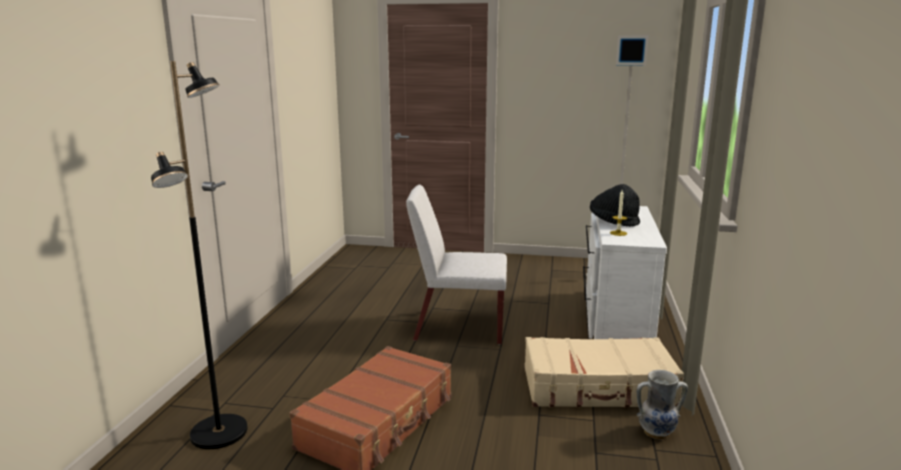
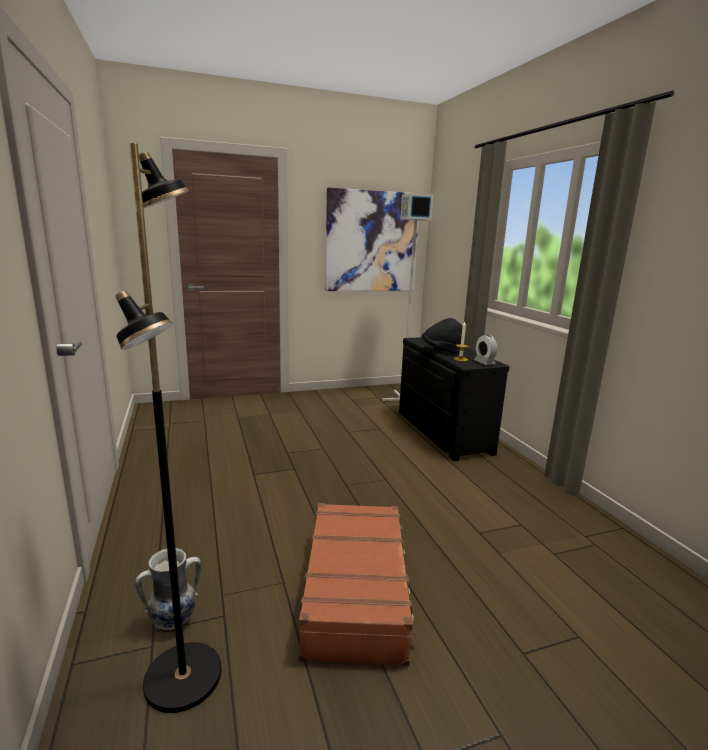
camera: 30 degrees left, 0 degrees up
white chair [406,185,507,345] -> none
beige suitcase [524,337,684,408] -> none
white dresser [583,206,667,339] -> black dresser [399,337,509,461]
vase [637,370,688,439] -> vase moved to [135,548,201,633]
none -> picture [325,188,420,291]
none -> alarm clock [474,335,497,365]

